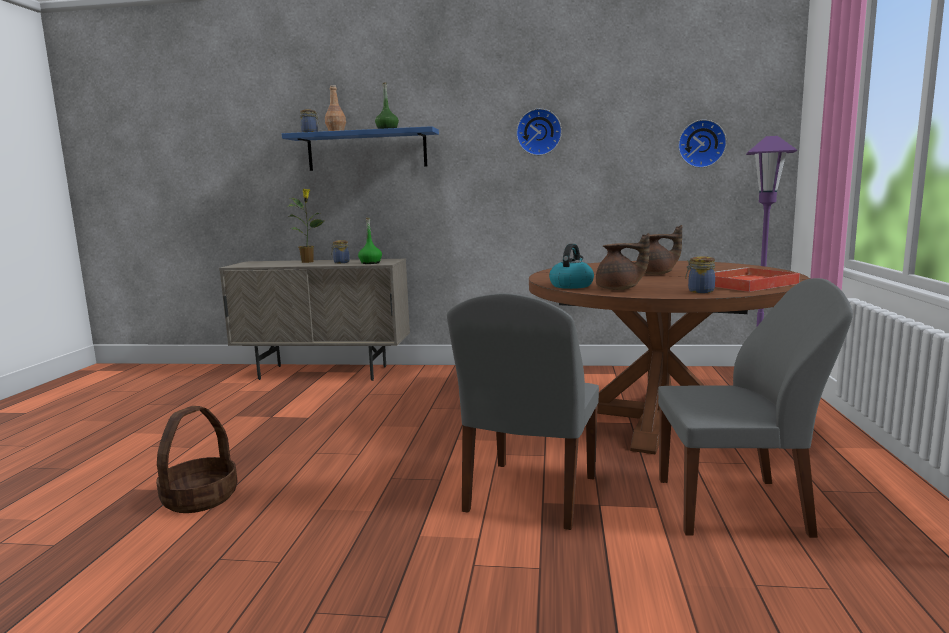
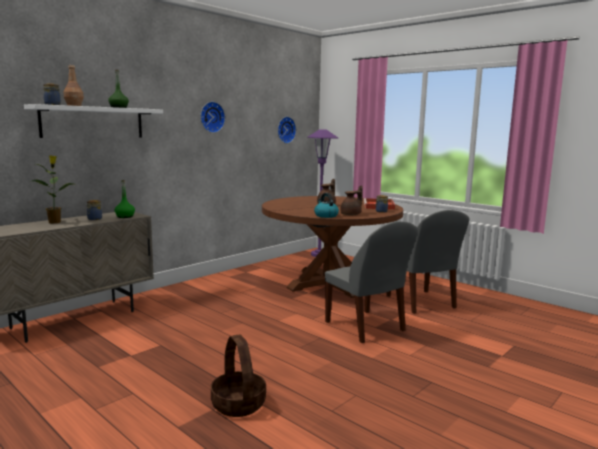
camera: 55 degrees left, 0 degrees up
blue shelf [282,126,439,171] -> white shelf [24,104,163,138]
grey chair [658,278,853,538] -> grey chair turned 120 degrees clockwise [386,210,469,314]

